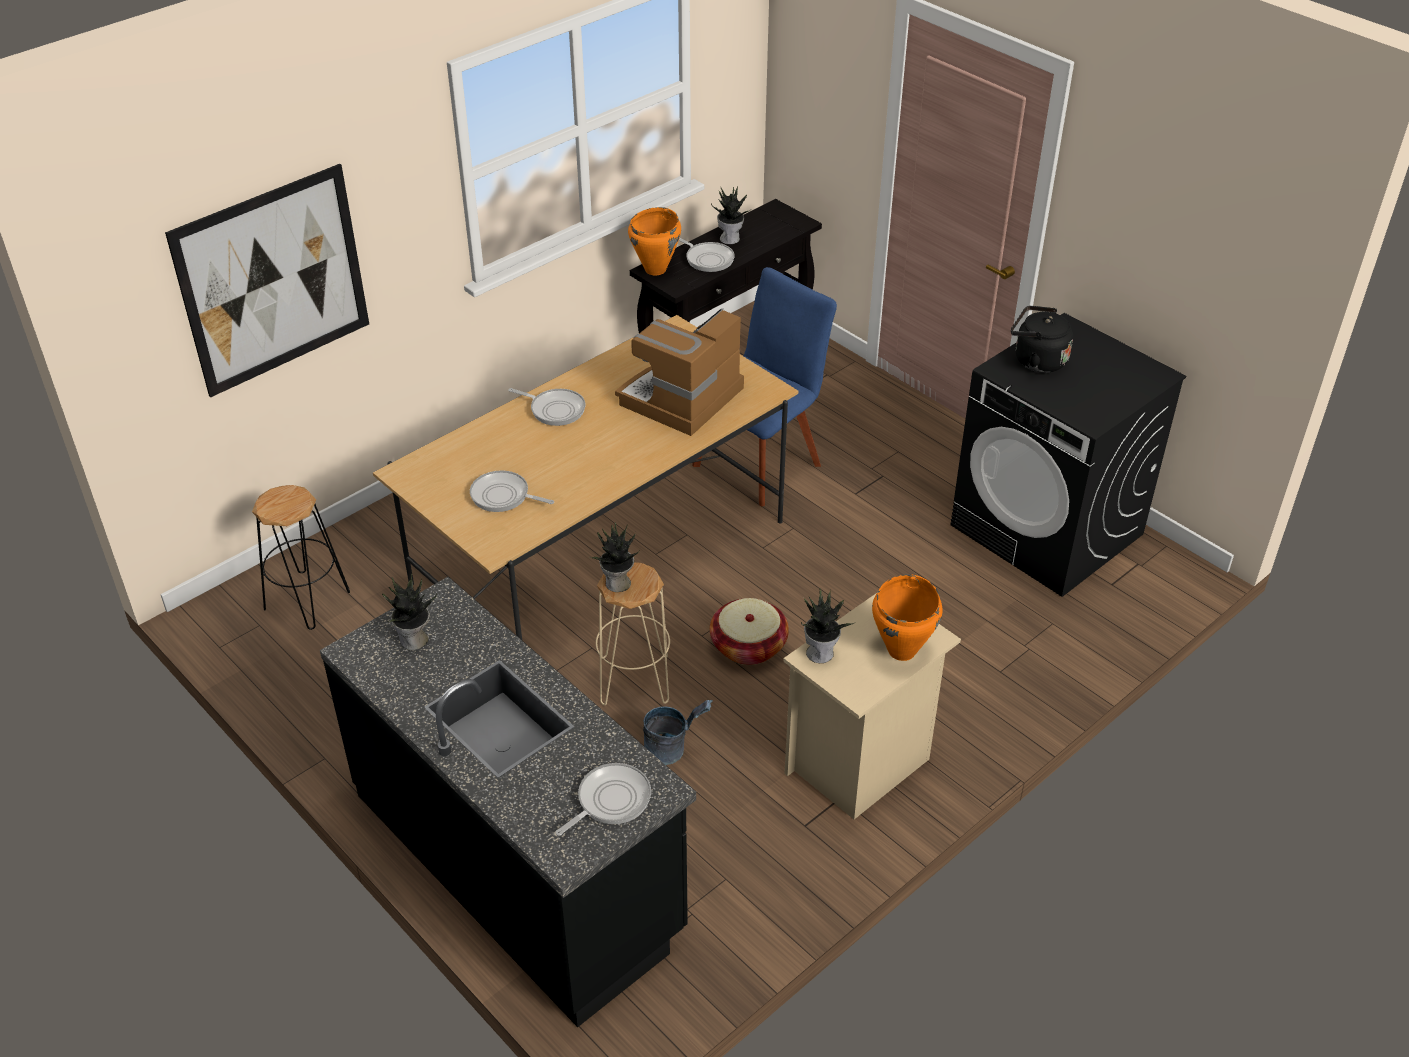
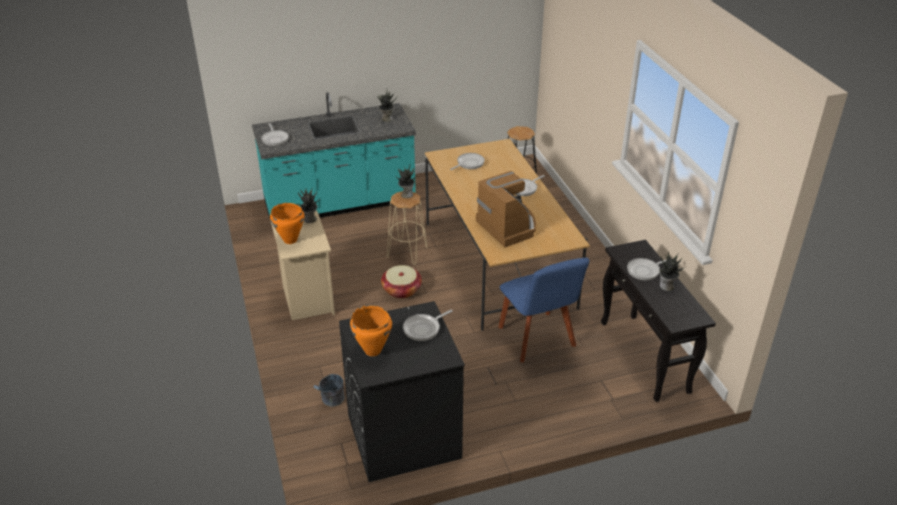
camera: 115 degrees right, 5 degrees down
picture [165,164,369,397] -> none
black counter [320,577,696,1027] -> turquoise counter [252,92,416,226]
orange cooking pot [628,207,681,275] -> orange cooking pot moved to [350,305,392,356]
grey bucket [643,700,713,765] -> grey bucket moved to [313,374,345,407]
black kettle [1011,306,1073,373] -> frying pan [403,310,453,341]

